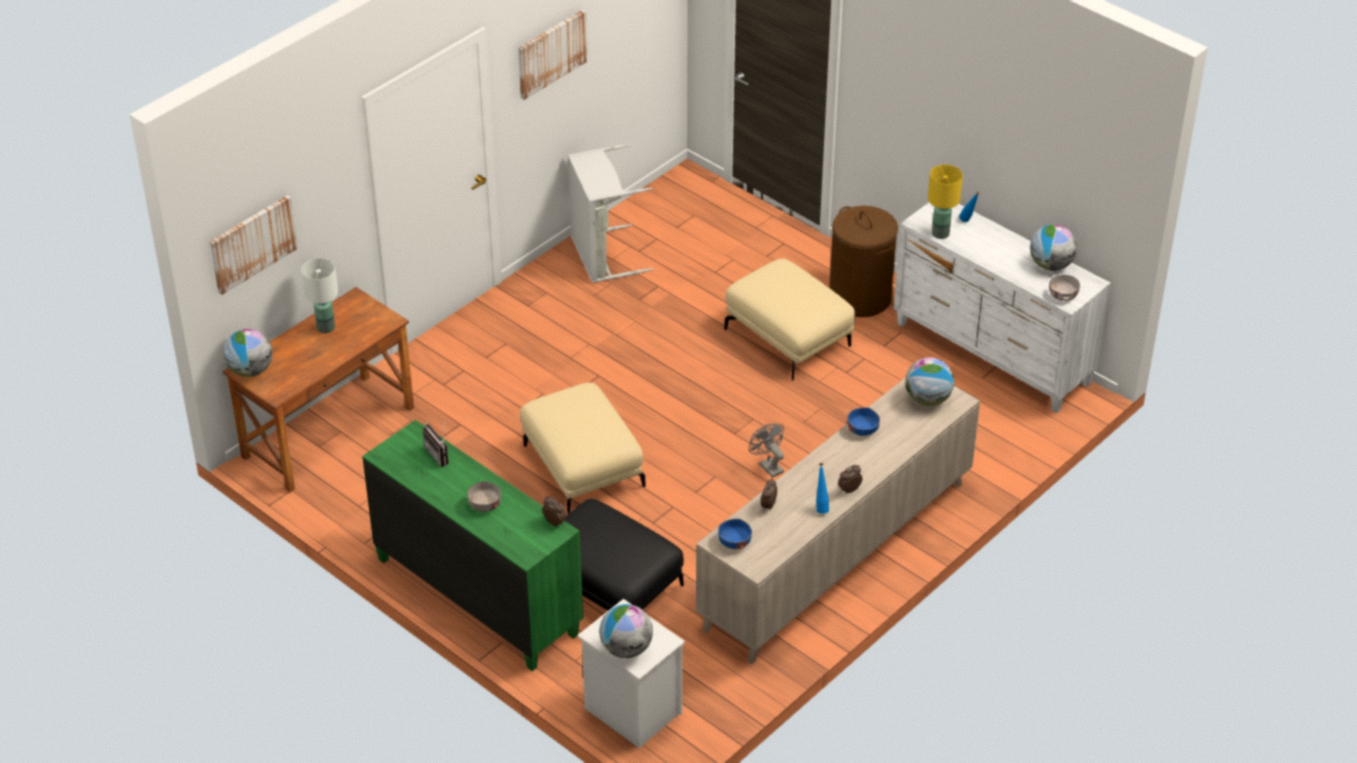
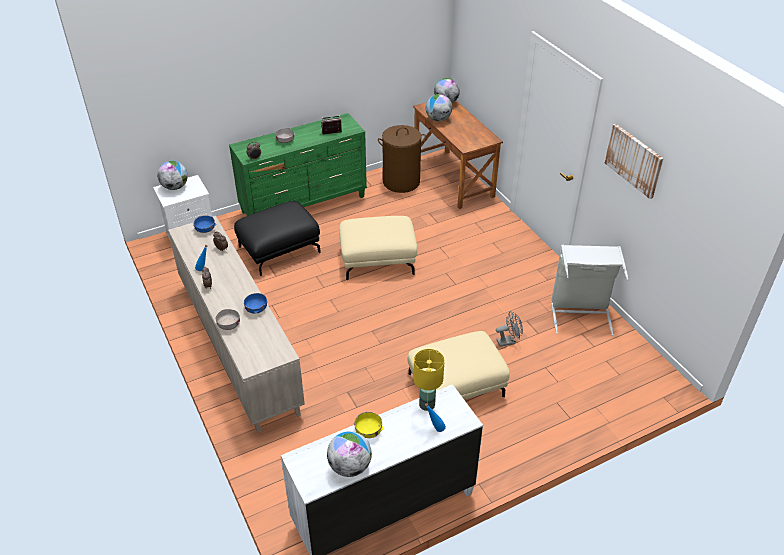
camera: 110 degrees right, 0 degrees up
picture [210,195,298,295] -> none
white table lamp [301,258,338,333] -> none
grey fan [749,423,784,478] -> grey fan moved to [496,311,523,347]
brown laundry basket [829,206,898,317] -> brown laundry basket moved to [378,125,426,193]
globe [905,357,954,406] -> globe moved to [426,94,452,122]
grey bowl [1049,275,1080,301] -> grey bowl moved to [216,309,240,330]
none -> yellow bowl [354,412,384,438]

